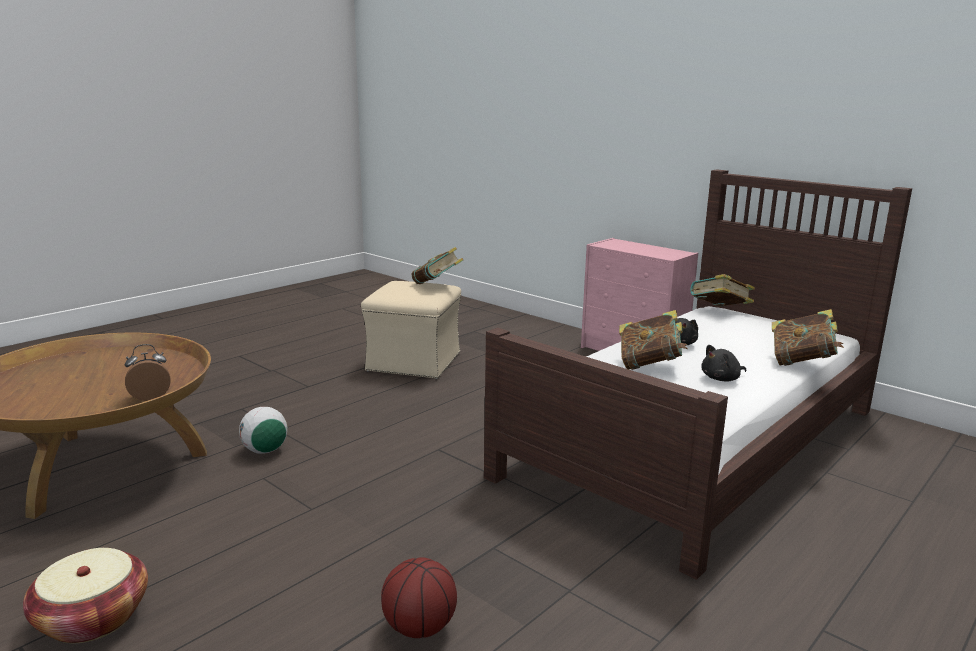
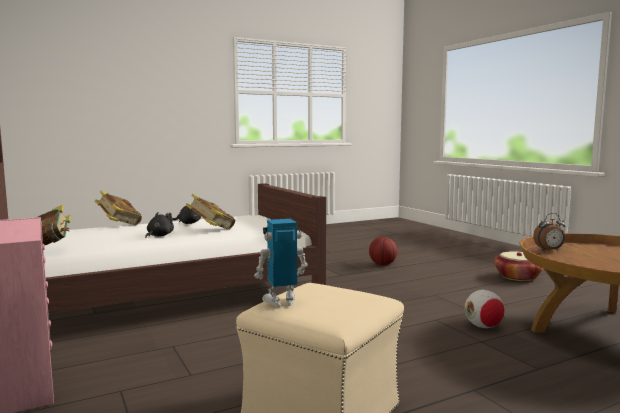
camera: 160 degrees left, 10 degrees down
book [411,247,463,284] -> toy robot [254,219,308,307]

